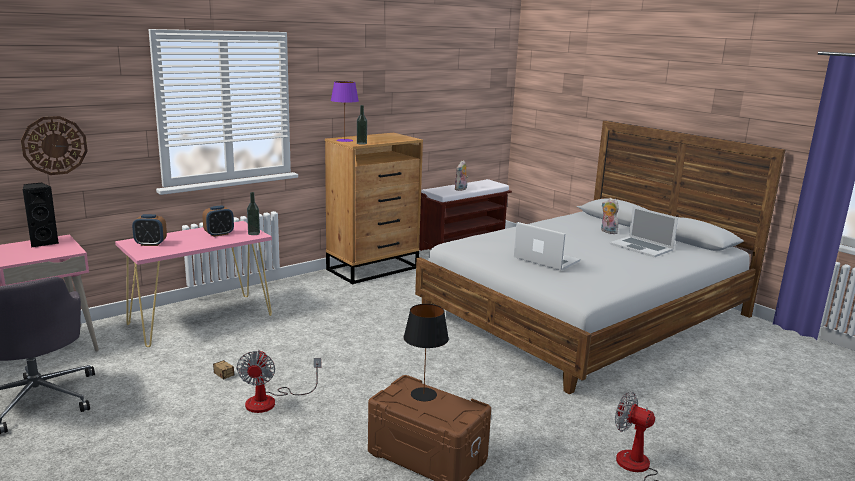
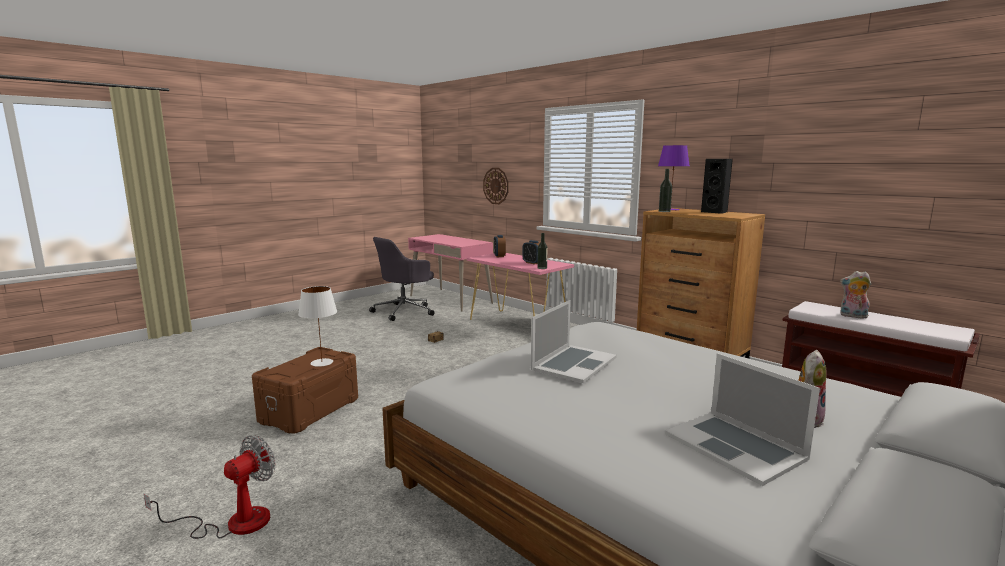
camera: 85 degrees right, 5 degrees down
black speaker [23,183,59,247] -> black speaker moved to [701,159,733,214]
fan [237,350,321,413] -> none
black table lamp [403,304,449,401] -> white table lamp [298,286,337,367]
laptop [610,206,678,257] -> laptop turned 75 degrees counterclockwise [665,353,820,486]

